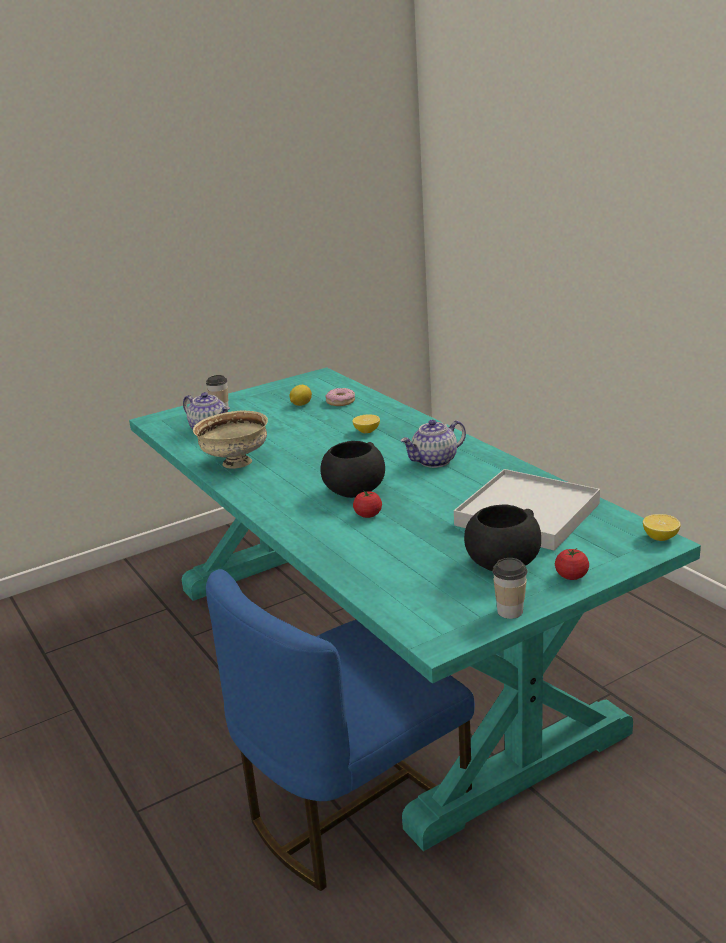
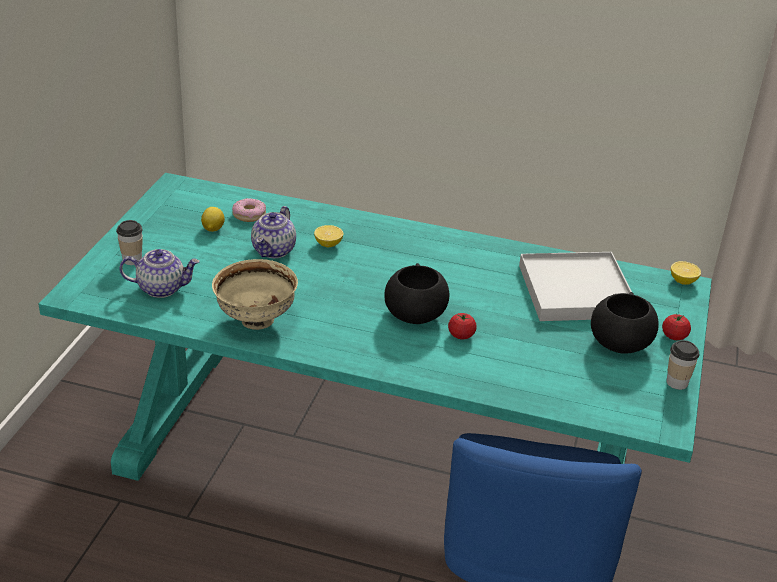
camera: 45 degrees left, 10 degrees up
teapot [400,420,466,468] -> teapot moved to [251,206,296,258]

